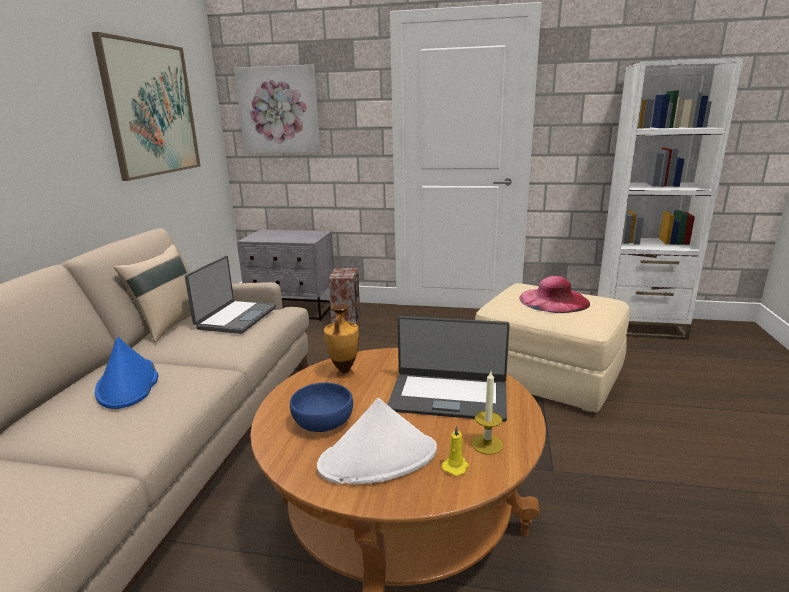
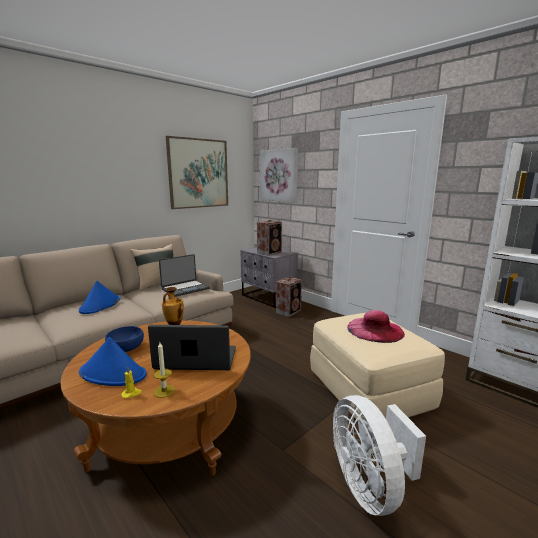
camera: 35 degrees right, 5 degrees down
white hat [317,398,437,484] -> blue hat [79,337,147,386]
laptop [387,316,510,422] -> laptop turned 135 degrees clockwise [148,325,236,370]
none -> speaker [257,220,282,256]
none -> white fan [333,395,426,516]

